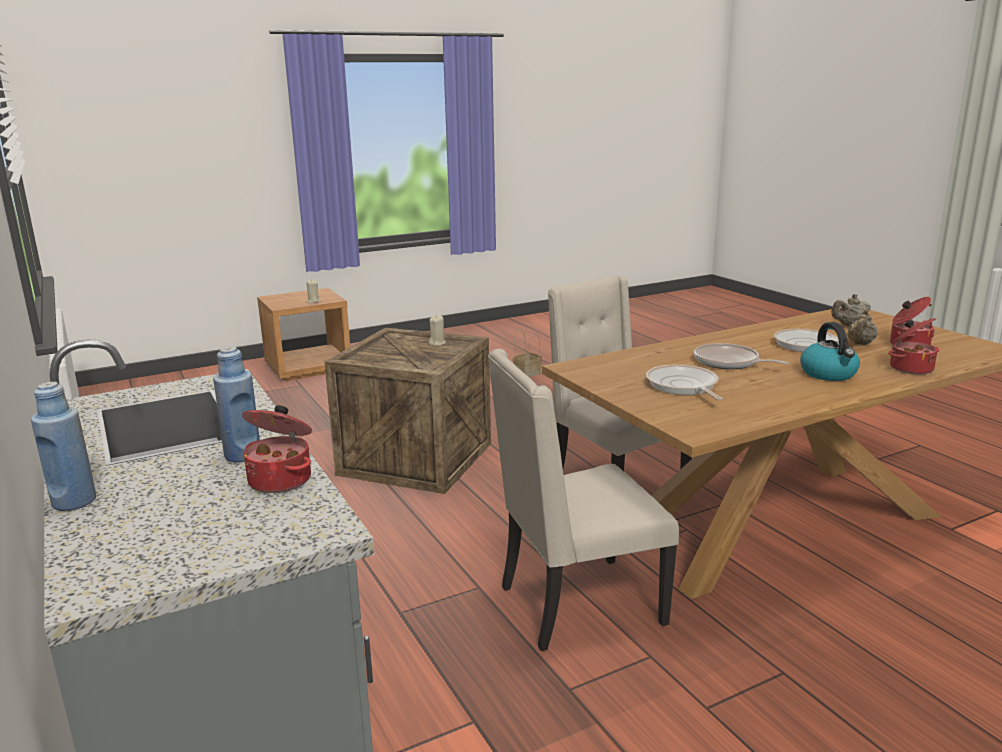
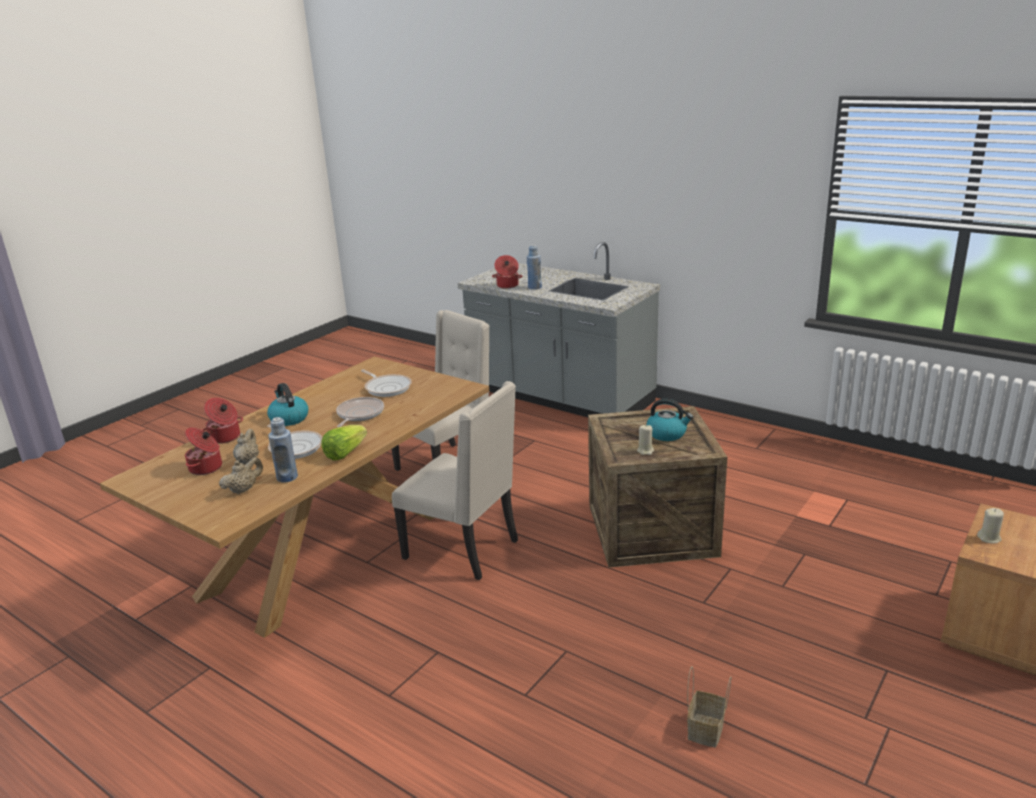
camera: 155 degrees right, 5 degrees up
blue bottle [31,382,96,511] -> blue bottle moved to [268,417,298,483]
frying pan [694,343,789,369] -> frying pan turned 90 degrees counterclockwise [336,397,384,427]
none -> lettuce [321,425,367,461]
none -> kettle [646,399,693,441]

